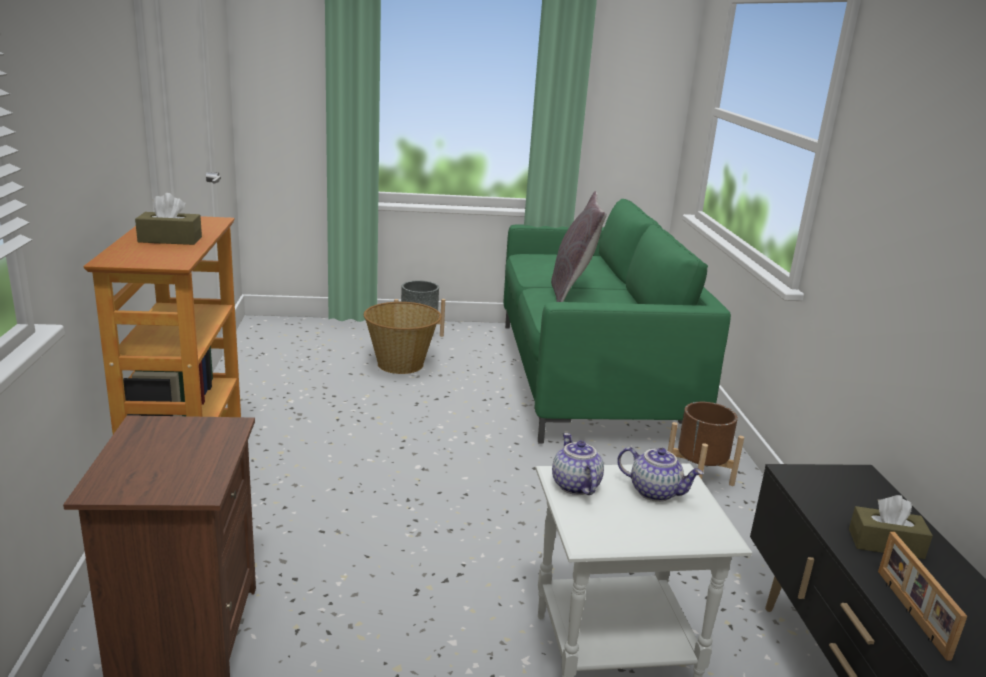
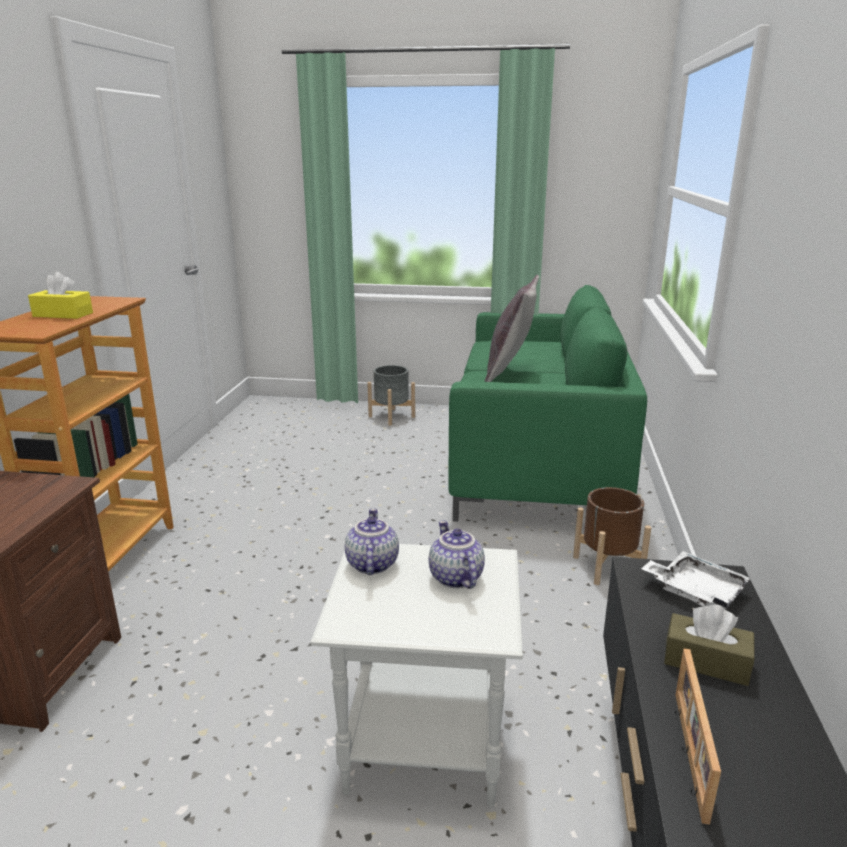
camera: 15 degrees right, 0 degrees up
brown tissue box [135,193,202,245] -> yellow tissue box [28,272,93,319]
basket [364,302,441,374] -> none
teapot [617,447,703,502] -> teapot turned 150 degrees counterclockwise [429,520,485,589]
none -> white tray [641,551,750,610]

